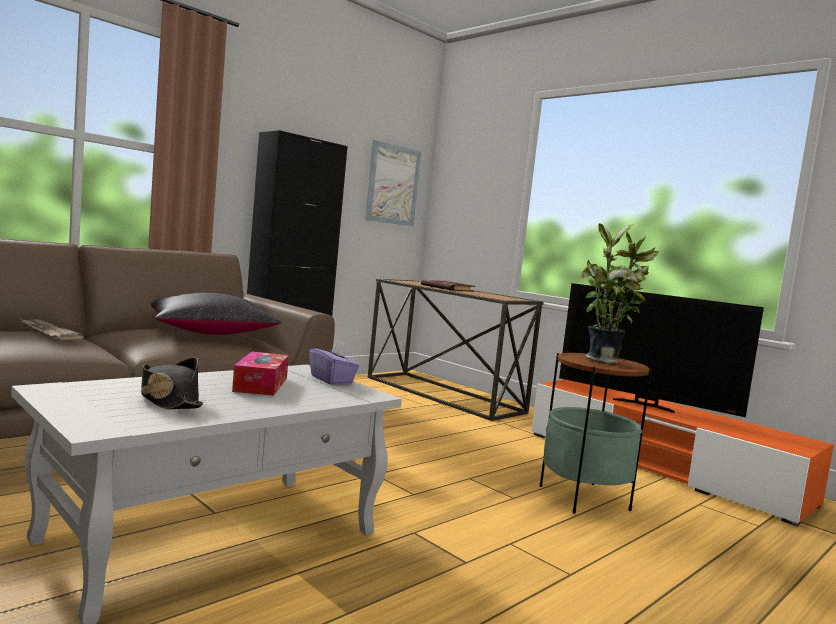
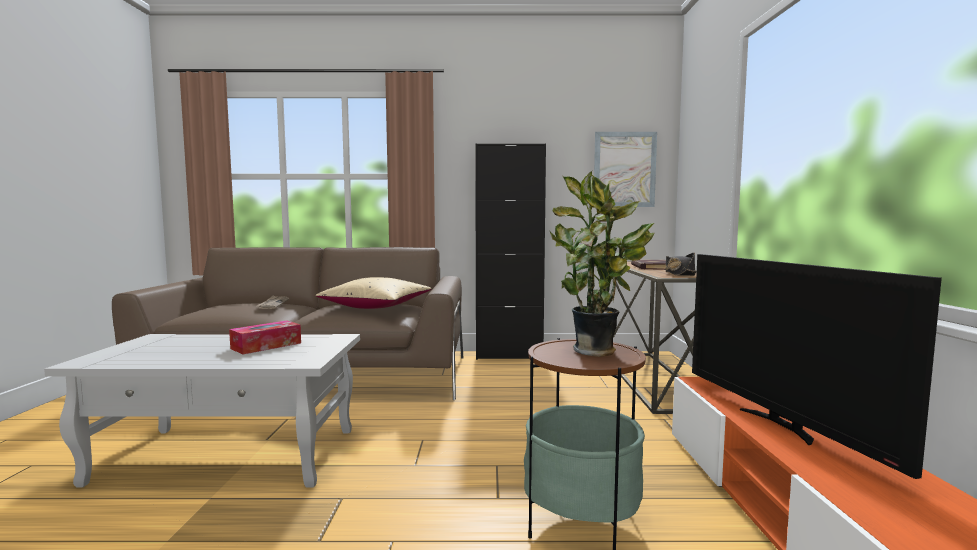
camera: 45 degrees right, 0 degrees up
black hat [141,358,203,409] -> black hat moved to [666,252,696,276]
black pillow [151,293,281,335] -> beige pillow [315,277,431,309]
purple tissue box [309,340,359,385] -> none

